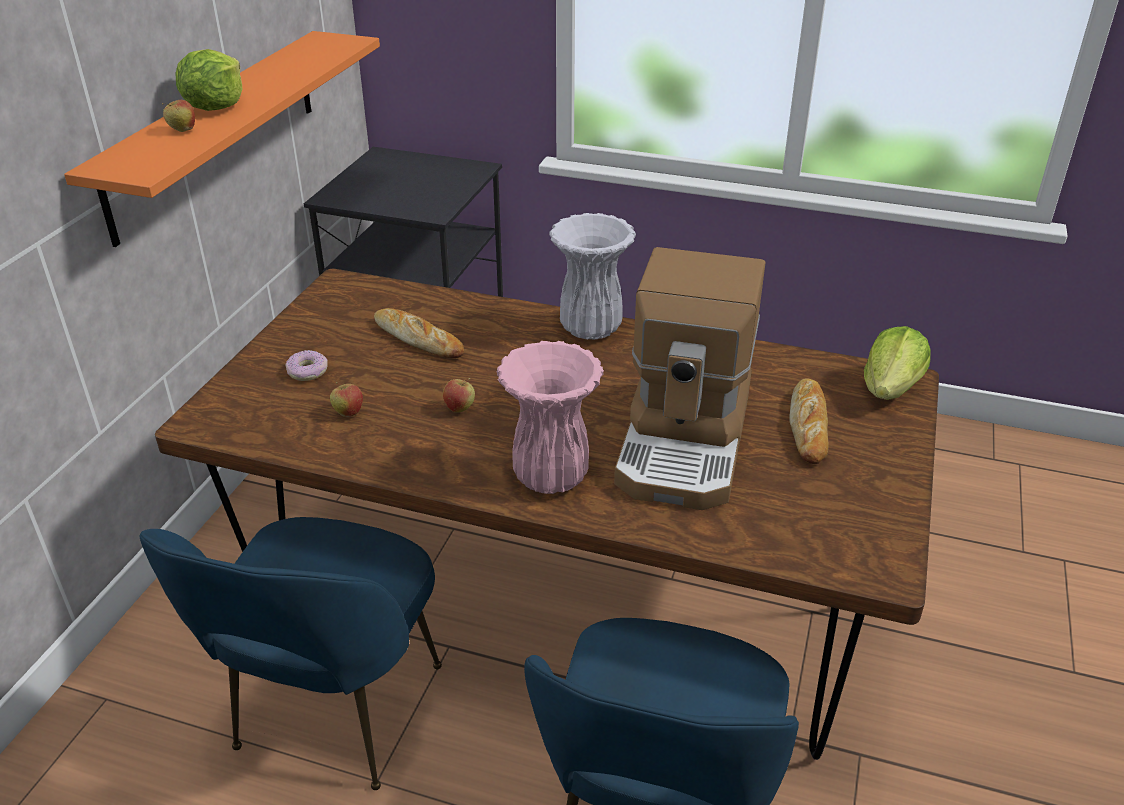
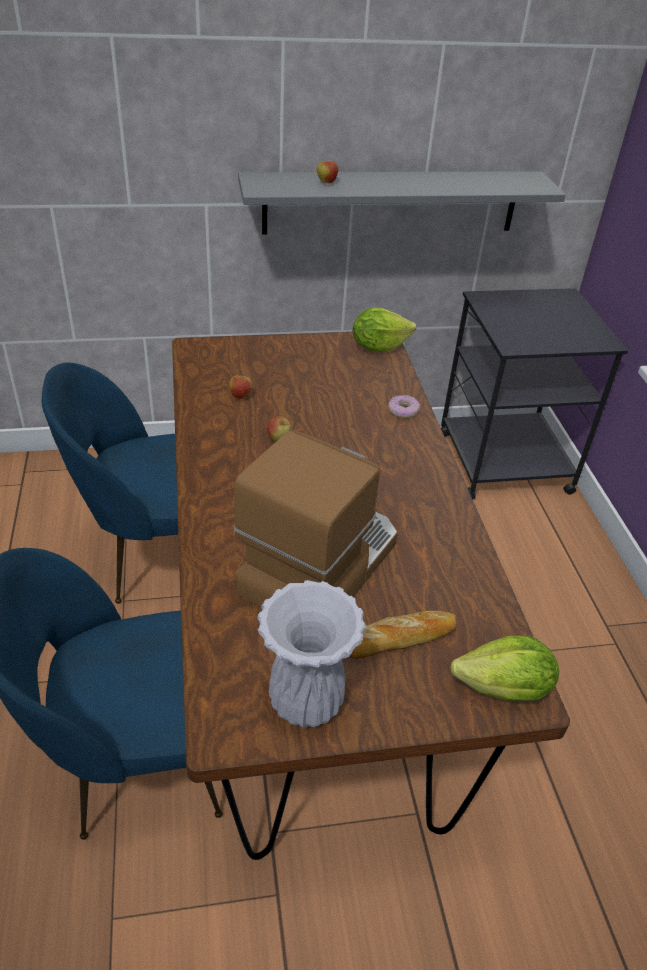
camera: 60 degrees right, 5 degrees up
orange shelf [64,31,380,247] -> grey shelf [238,171,566,234]
lettuce [175,49,242,111] -> lettuce moved to [353,308,416,352]
donut [286,350,328,381] -> donut moved to [388,395,420,418]
bread [374,308,464,358] -> none
pink vase [497,341,604,494] -> none
white vase [549,213,636,340] -> white vase moved to [257,580,366,728]
coffee machine [614,247,766,510] -> coffee machine turned 135 degrees clockwise [234,430,398,608]

